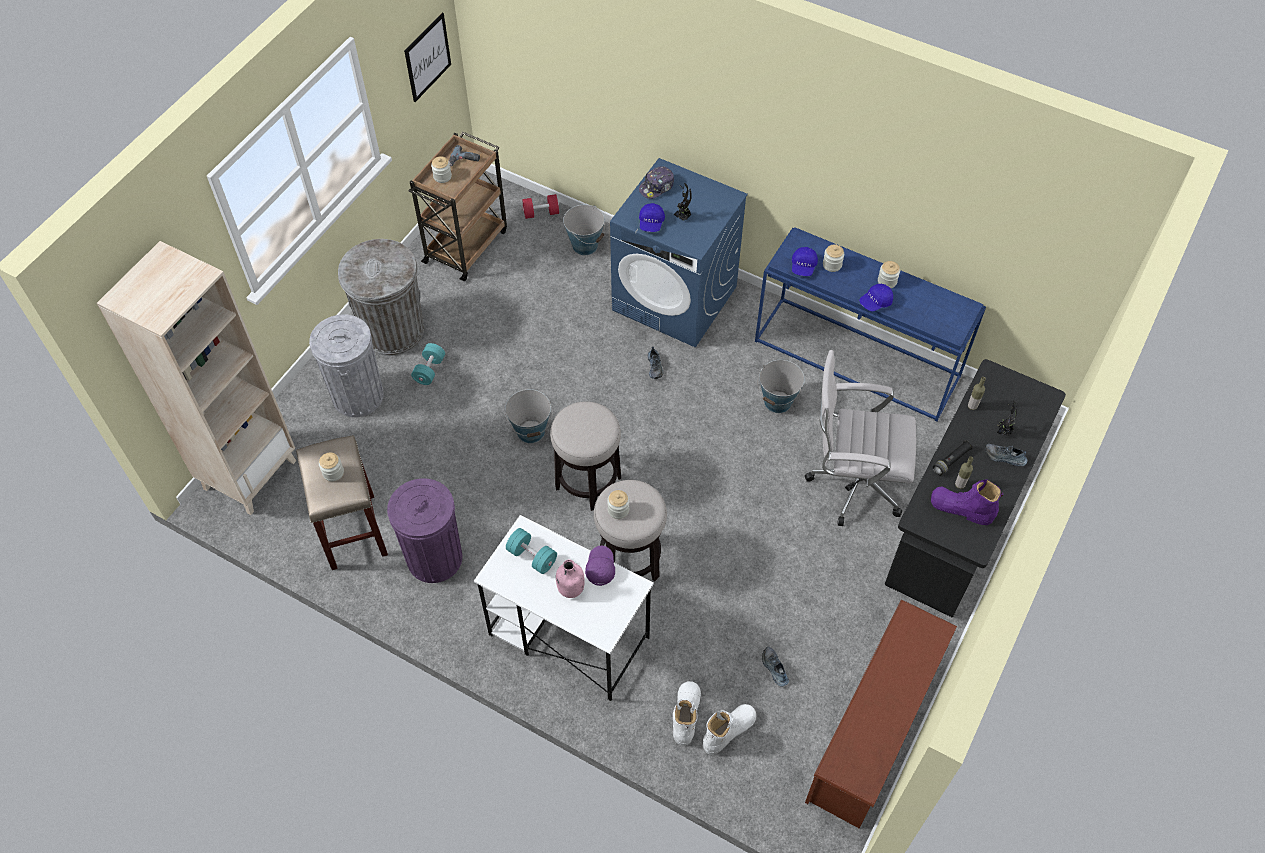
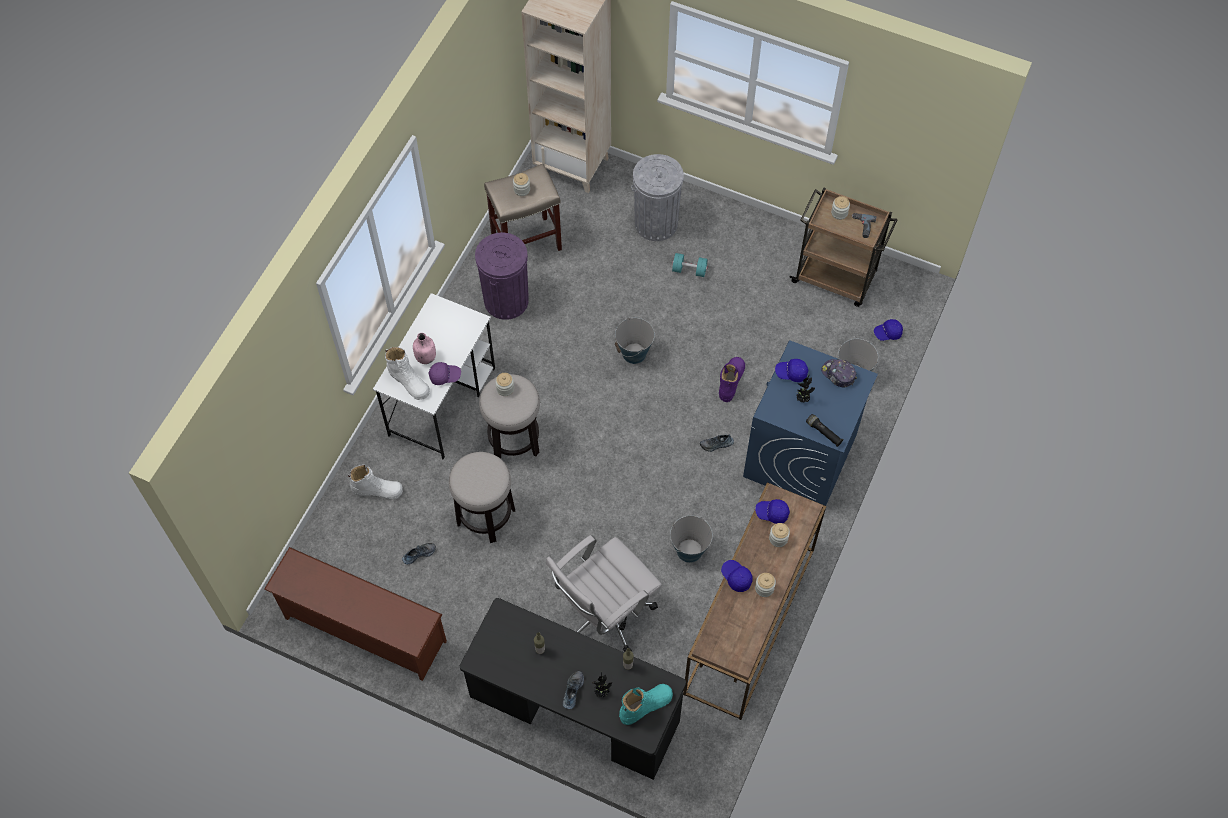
camera: 85 degrees right, 5 degrees up
grey trash can [338,239,424,356] -> none
picture [404,13,451,102] -> none
turquoise dumbbell [506,528,557,574] -> none
red dumbbell [522,194,559,219] -> blue cap [874,319,903,341]
stool [550,401,621,511] -> stool moved to [449,452,515,543]
white boot [703,704,756,755] -> white boot moved to [385,347,430,400]
blue console table [755,227,986,422] -> brown console table [683,482,826,720]
white office chair [805,350,916,526] -> white office chair turned 135 degrees counterclockwise [546,535,662,652]
purple boot [931,479,1003,525] -> purple boot moved to [719,357,745,402]
black flashlight [933,440,973,476] -> black flashlight moved to [806,414,844,447]
none -> turquoise boot [619,684,673,725]

